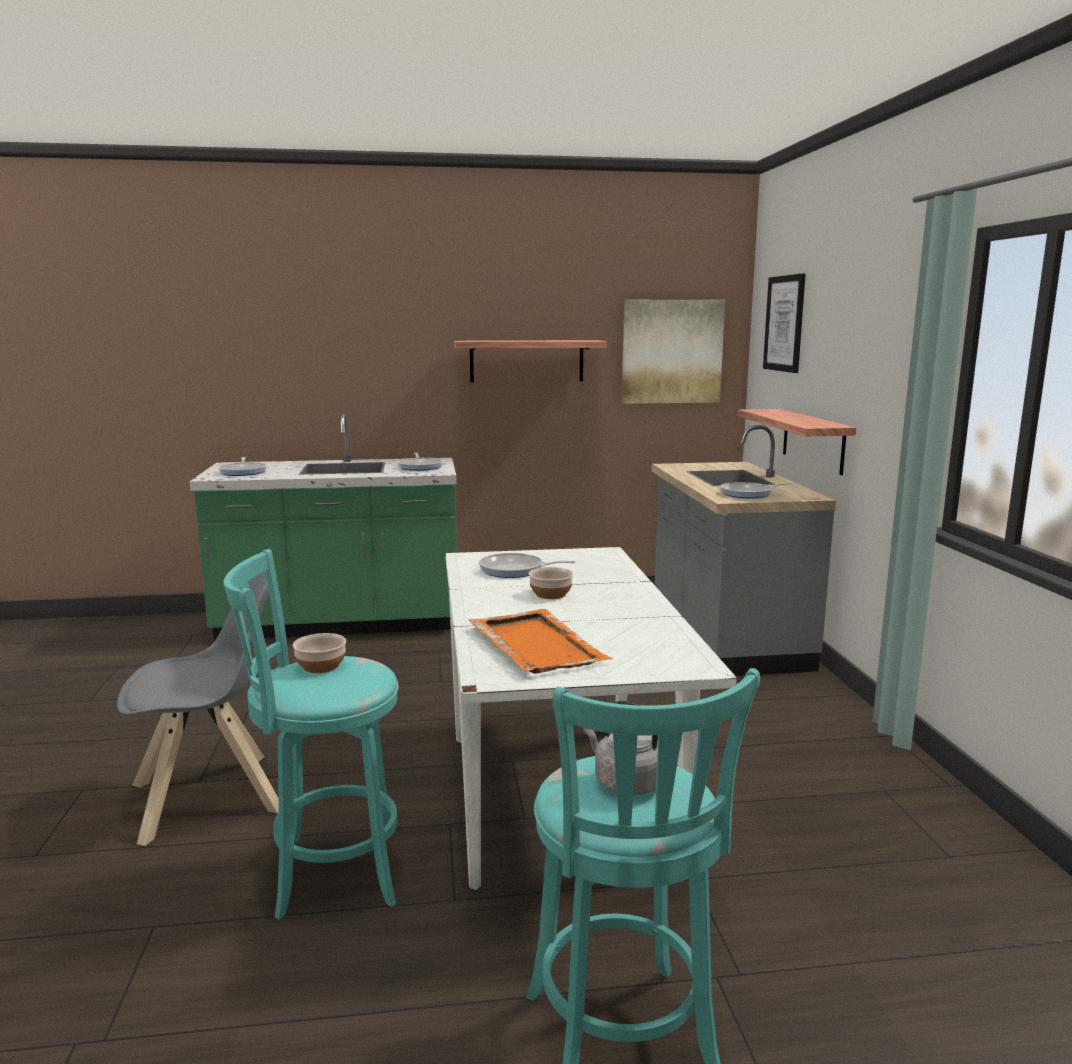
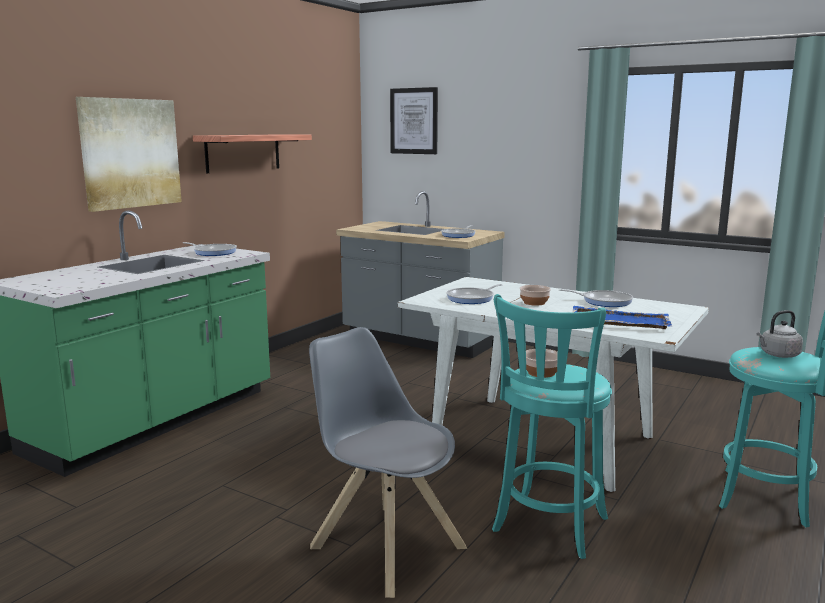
camera: 50 degrees left, 0 degrees up
grey chair [117,572,279,846] -> grey chair turned 60 degrees counterclockwise [309,327,467,598]
frying pan [218,457,267,476] -> frying pan moved to [560,289,633,307]
orange tray [469,609,613,674] -> blue tray [572,306,672,329]
picture [622,300,725,404] -> picture moved to [76,97,182,212]
shelf [738,409,856,475] -> none

